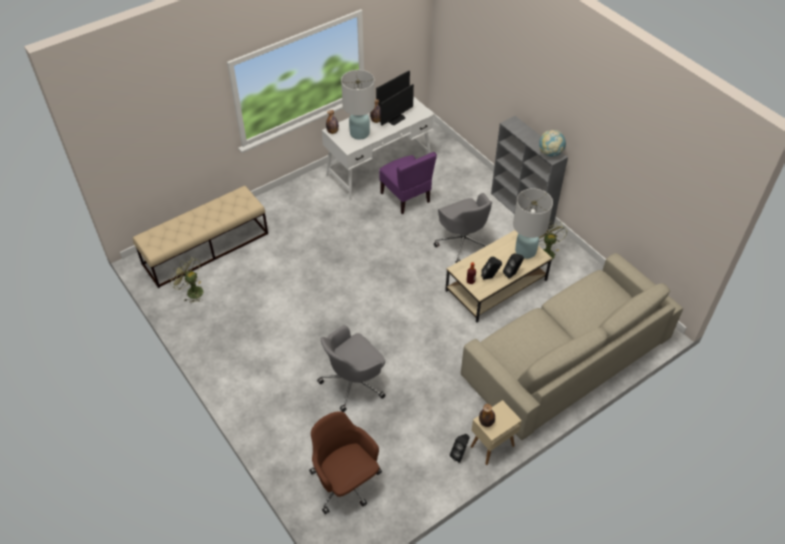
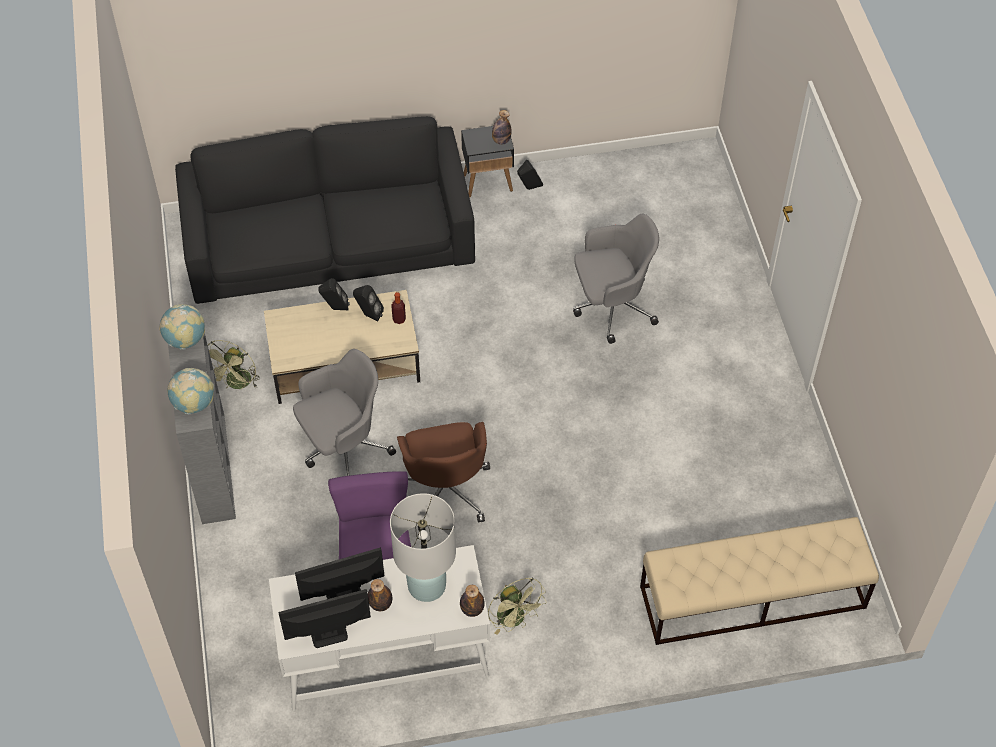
camera: 155 degrees left, 5 degrees up
green fan [169,257,203,303] -> green fan moved to [488,578,547,635]
brown office chair [309,411,382,514] -> brown office chair moved to [397,422,490,531]
grey office chair [434,193,492,263] -> grey office chair turned 60 degrees clockwise [293,349,396,476]
beige sofa [461,253,683,440] -> black sofa [175,116,475,304]
beige side table [470,400,522,465] -> black side table [461,126,514,198]
white table lamp [513,188,553,259] -> none
none -> globe [167,368,214,415]

